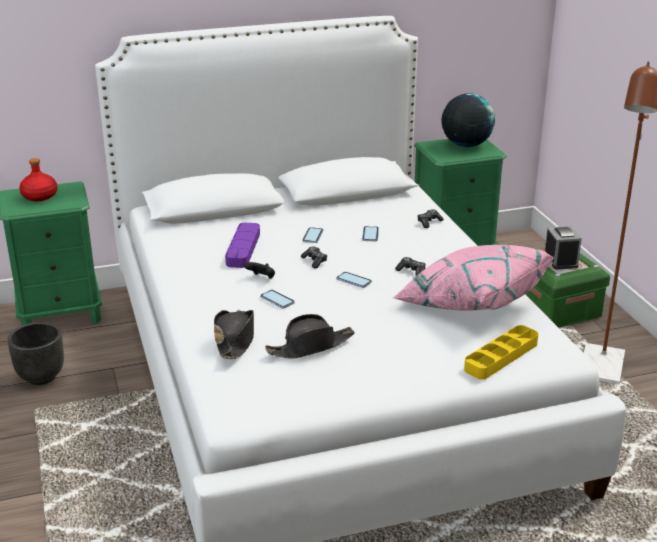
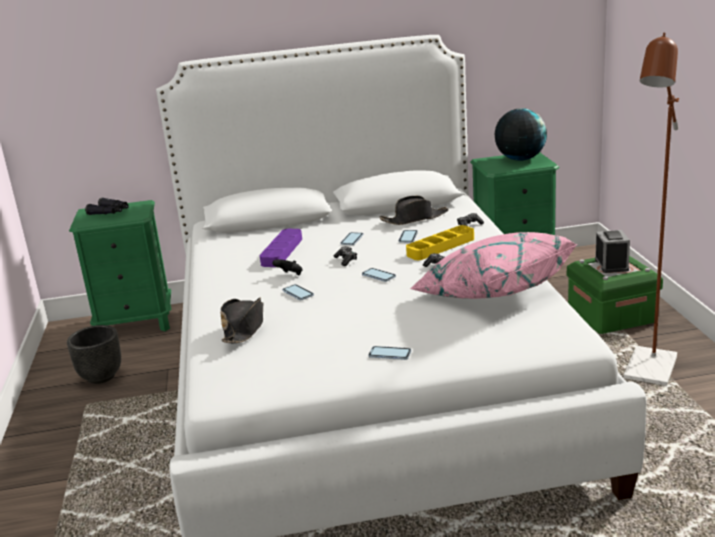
camera: 10 degrees right, 5 degrees down
red bottle [19,158,58,201] -> black binoculars [85,197,129,215]
black hat [265,314,355,359] -> black hat moved to [380,196,449,225]
yellow tray [464,325,538,379] -> yellow tray moved to [406,225,474,260]
none -> phone [368,346,411,360]

